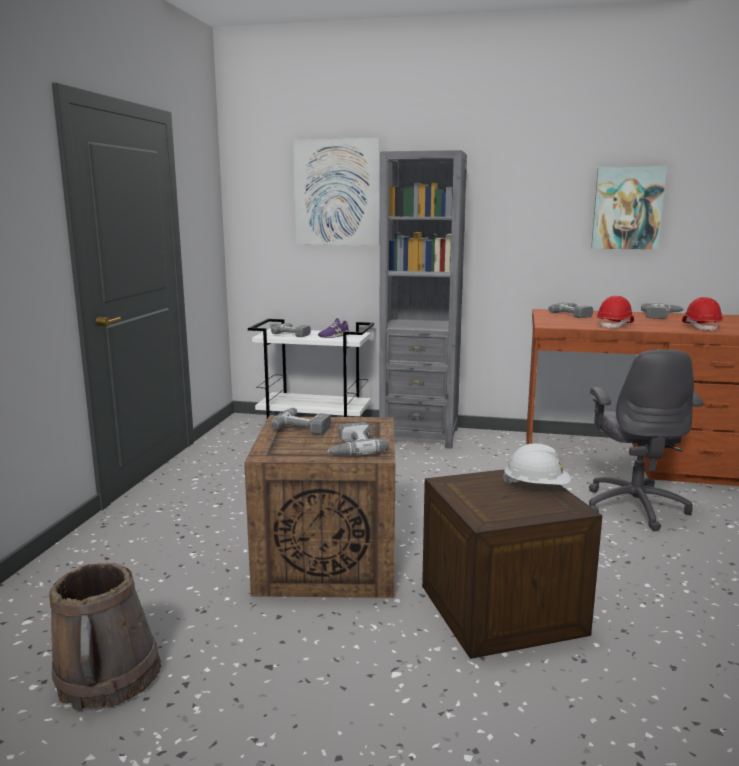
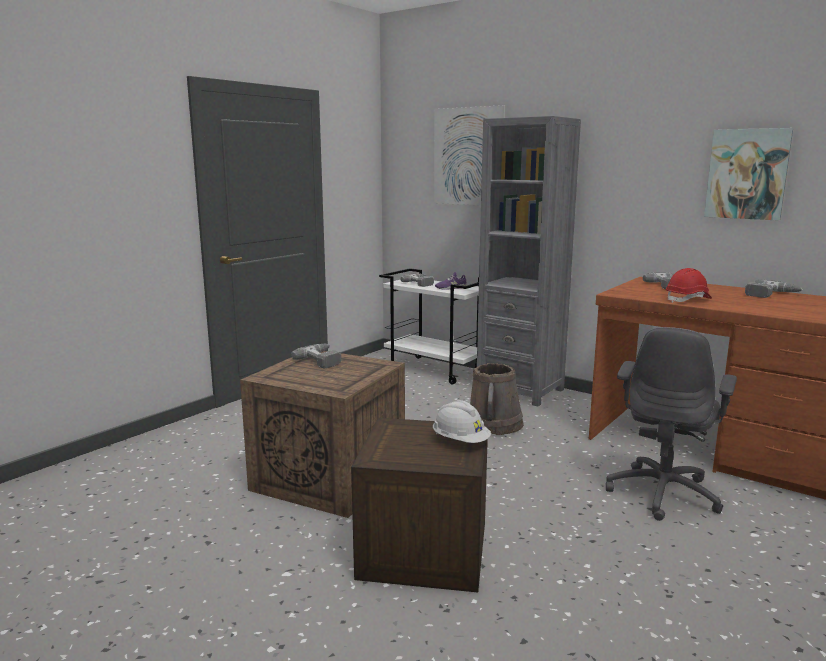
camera: 25 degrees right, 0 degrees up
brown bucket [49,563,161,711] -> brown bucket moved to [470,363,524,435]
power drill [327,422,389,456] -> none
red hard hat [682,297,723,332] -> none

